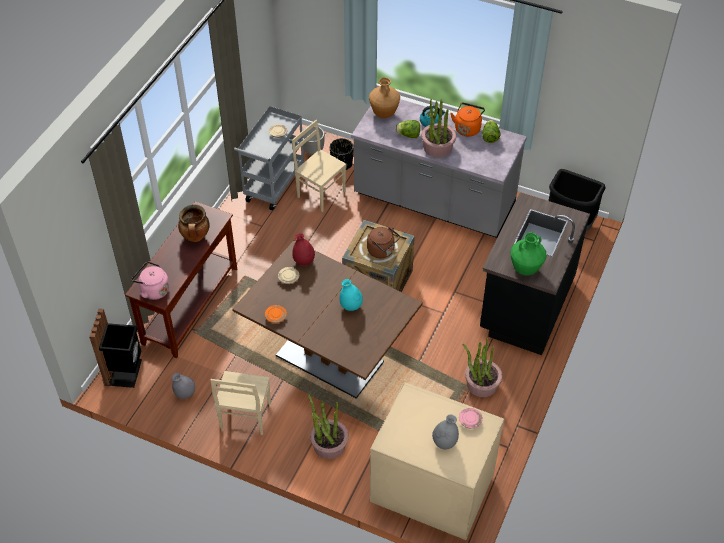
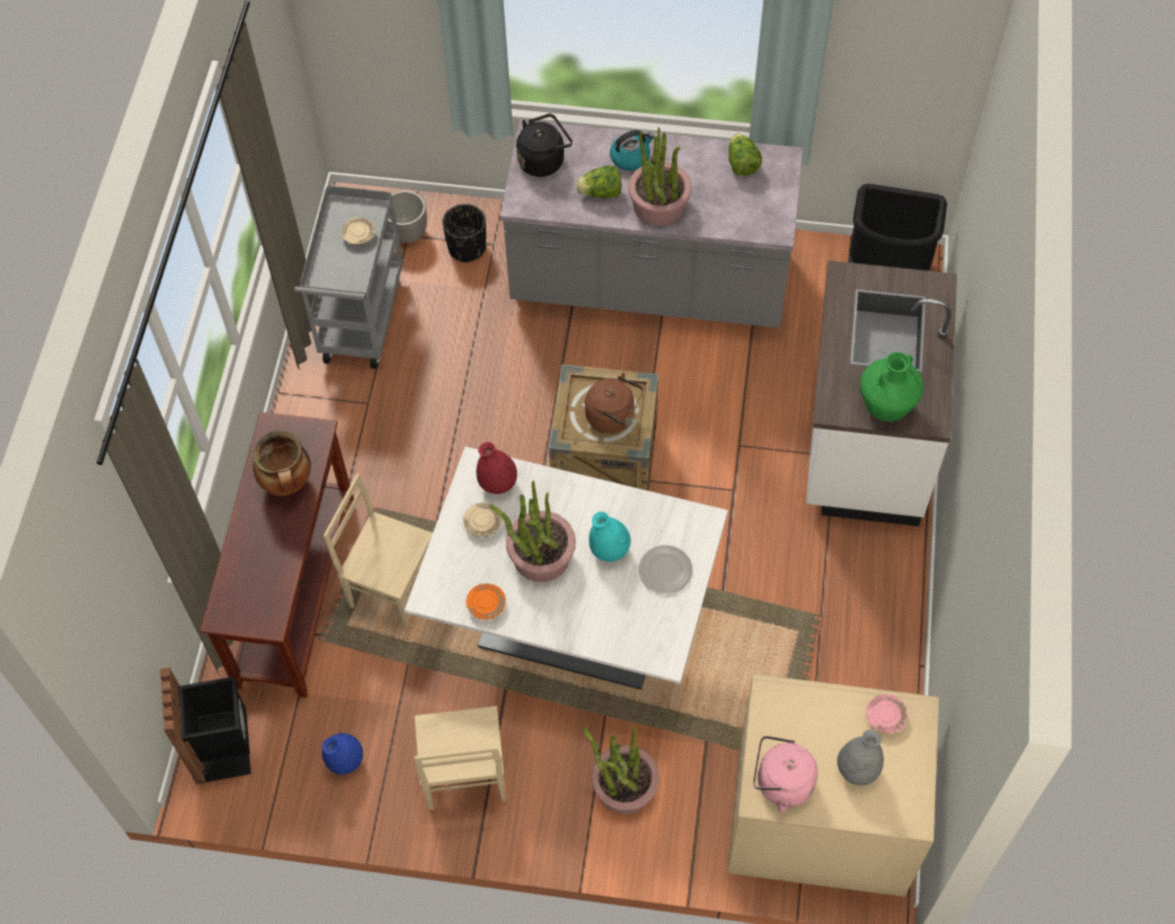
camera: 15 degrees left, 10 degrees up
pink kettle [132,261,169,300] -> pink kettle moved to [753,736,818,812]
grey vase [172,373,195,399] -> blue vase [322,733,363,775]
brown dining table [232,240,423,399] -> white dining table [404,446,728,690]
beige chair [292,120,346,212] -> beige chair moved to [324,473,433,629]
brown vase [369,77,400,118] -> black kettle [516,114,572,177]
orange kettle [450,103,485,136] -> none
potted plant [463,338,502,397] -> potted plant moved to [490,480,576,582]
black counter [480,192,590,355] -> white counter [806,260,957,526]
none -> plate [639,545,693,594]

